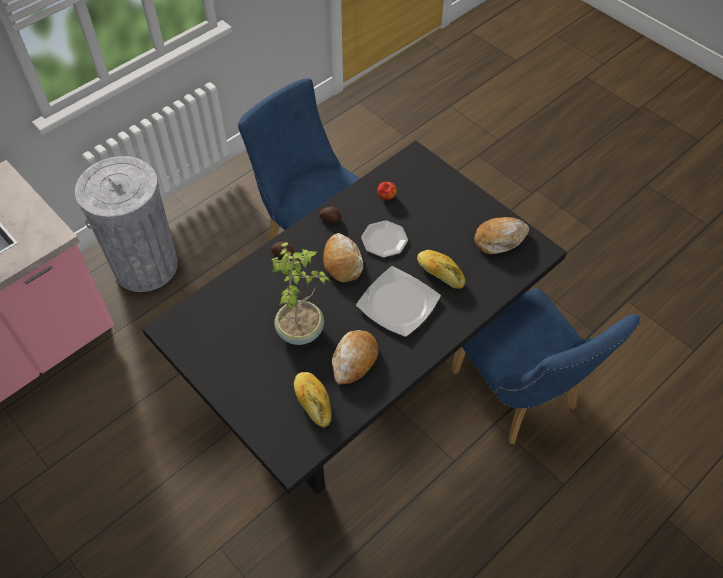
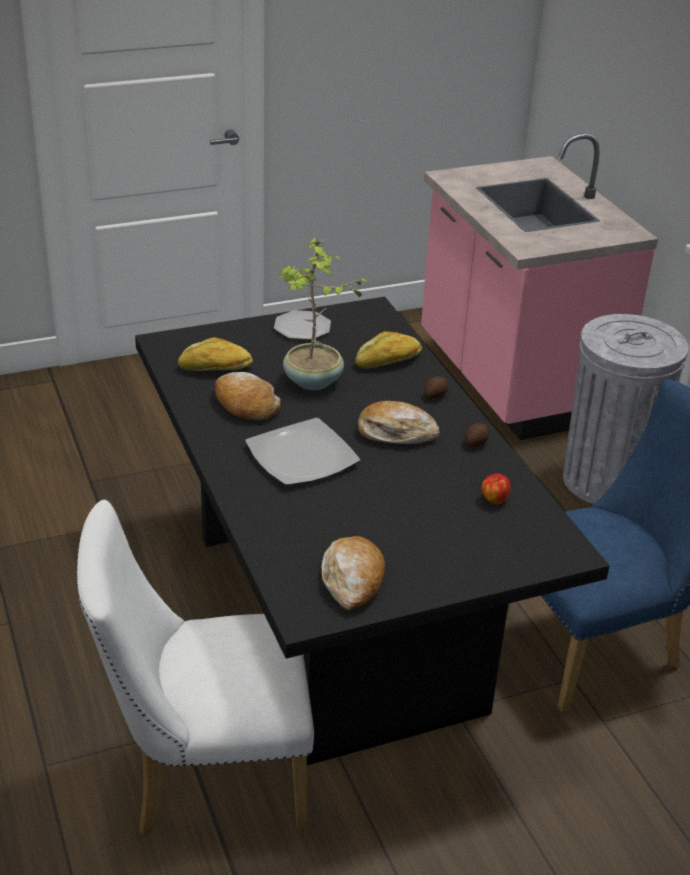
camera: 110 degrees right, 20 degrees down
plate [361,220,408,257] -> plate moved to [274,310,331,340]
bread [417,250,465,289] -> bread moved to [355,331,422,369]
blue chair [451,288,640,444] -> white chair [76,500,314,836]

